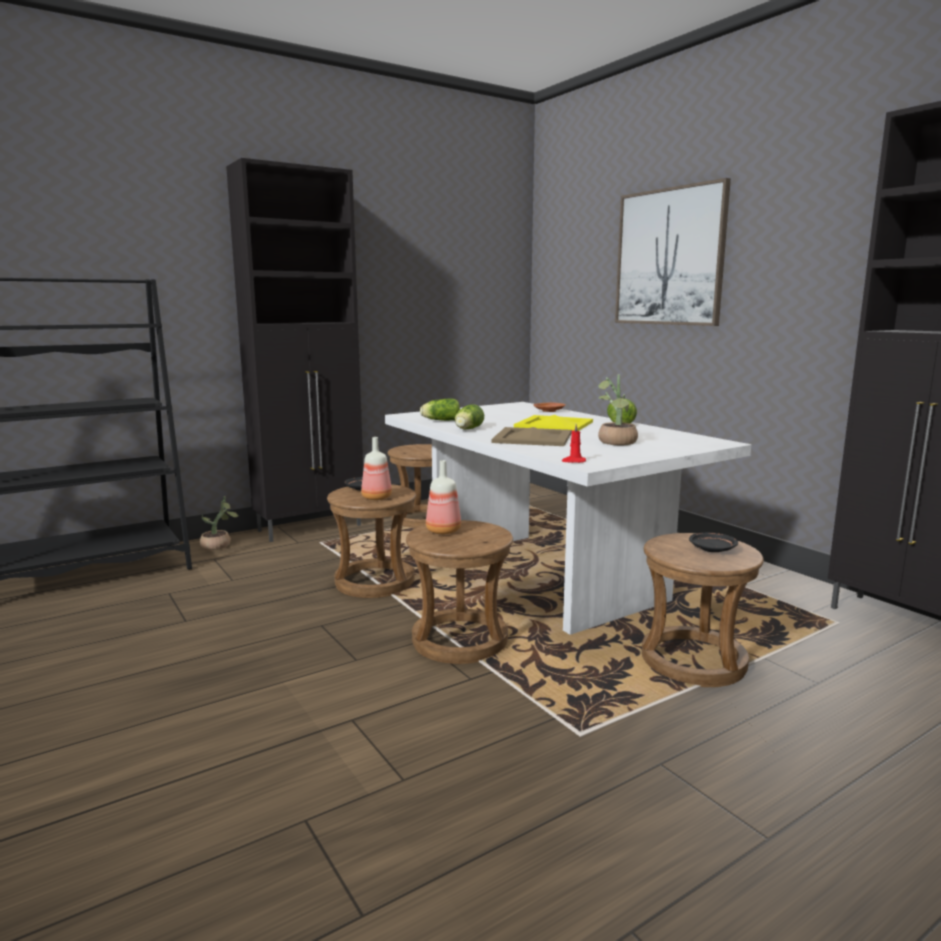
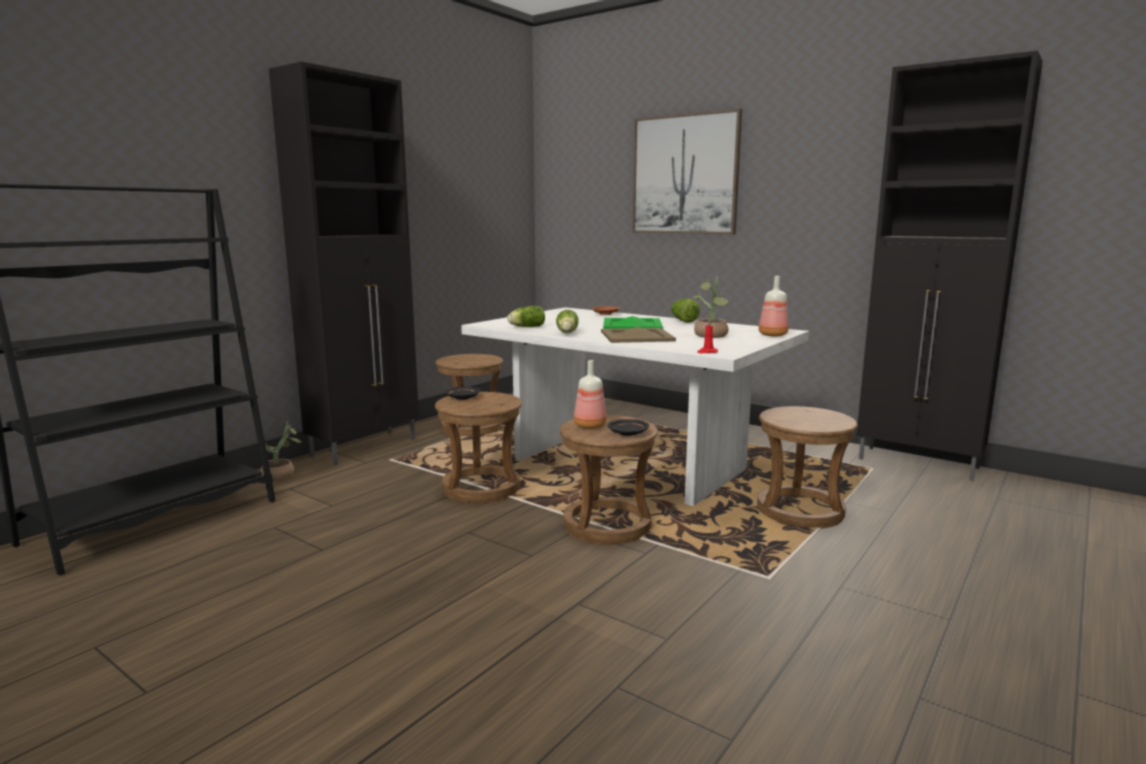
camera: 20 degrees left, 0 degrees up
bottle [361,437,392,500] -> bottle moved to [759,276,789,336]
yellow tray [514,415,593,431] -> green tray [603,316,663,329]
black plate [689,533,738,552] -> black plate moved to [608,419,649,436]

